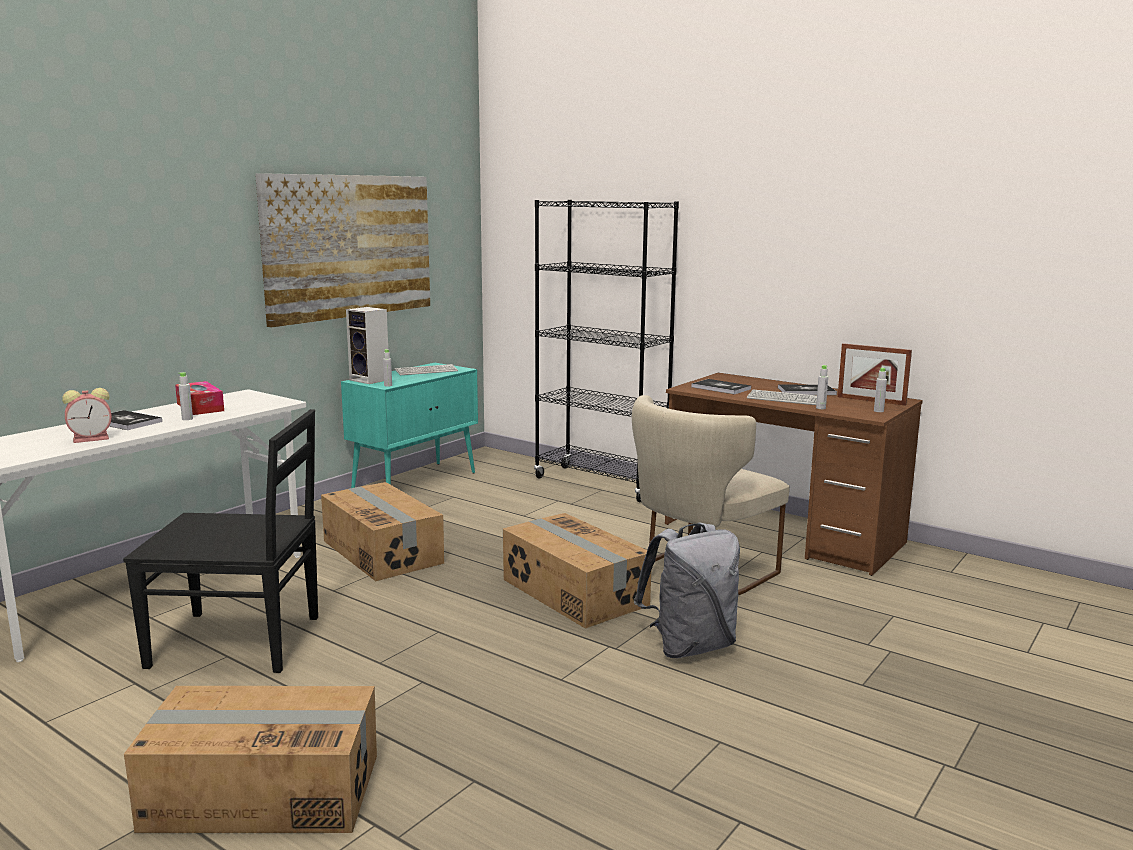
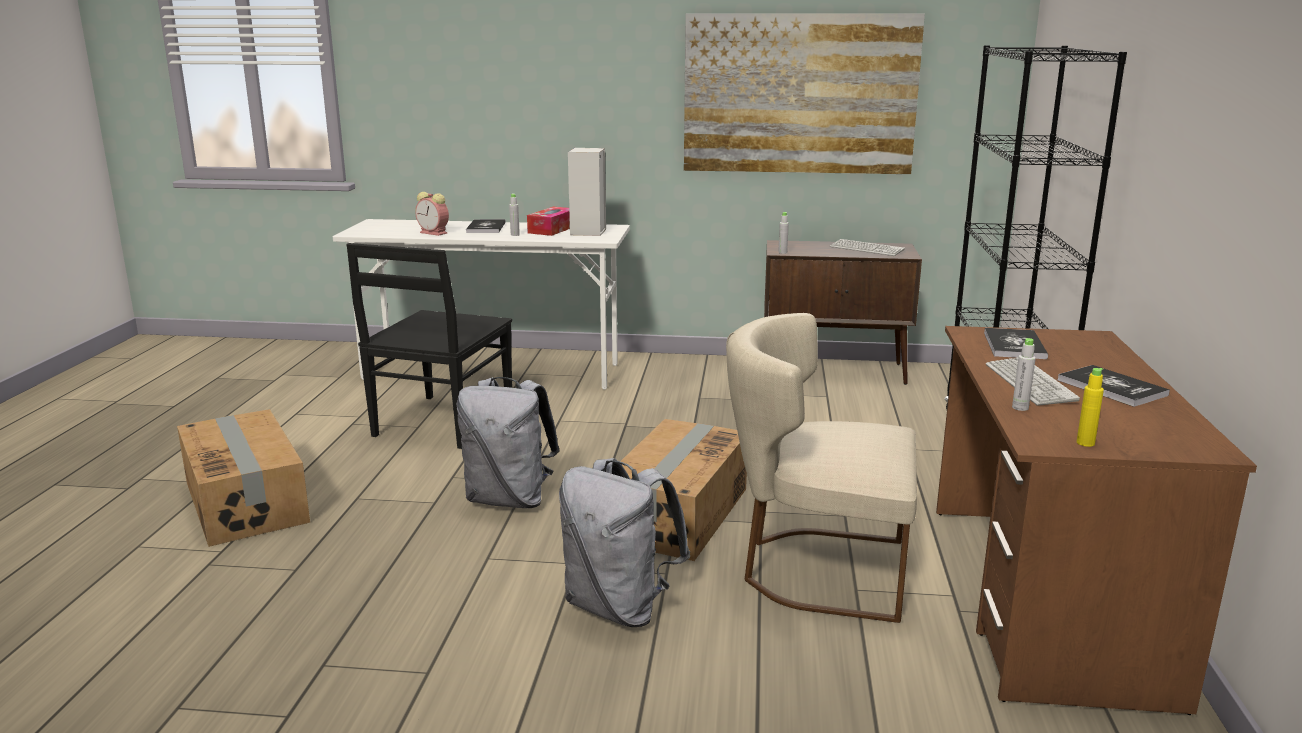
camera: 60 degrees right, 5 degrees up
black chair [123,409,318,673] -> black chair turned 45 degrees clockwise [346,243,512,449]
cardboard box [321,482,444,581] -> none
turquoise cabinet [341,363,478,488] -> brown cabinet [764,240,922,385]
speaker [346,307,388,384] -> speaker moved to [568,148,606,236]
picture frame [838,343,912,406] -> none
grey bottle [874,367,887,412] -> yellow bottle [1076,368,1104,447]
none -> grey backpack [456,377,560,508]

